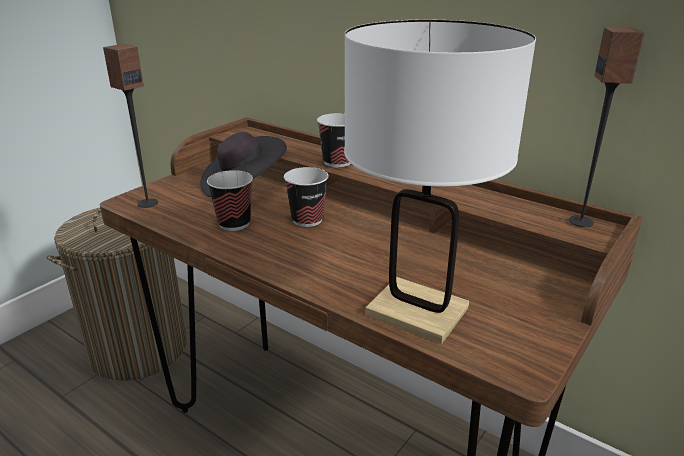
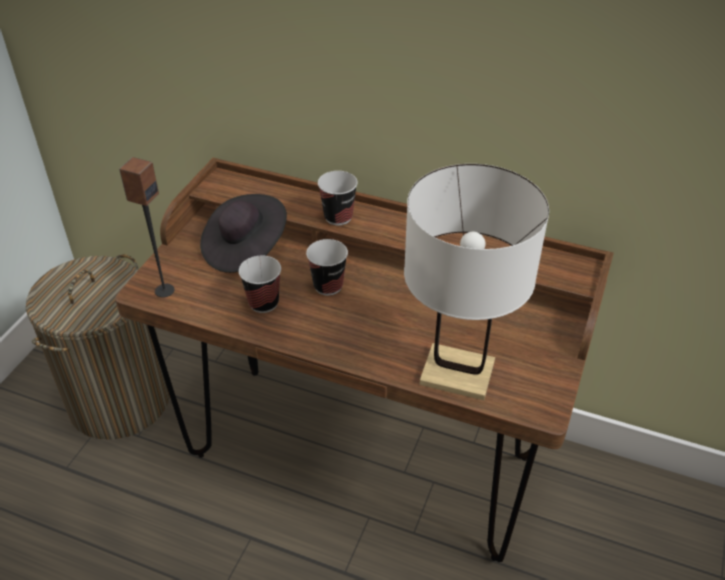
camera: 15 degrees left, 15 degrees up
speaker [569,27,645,227] -> none

